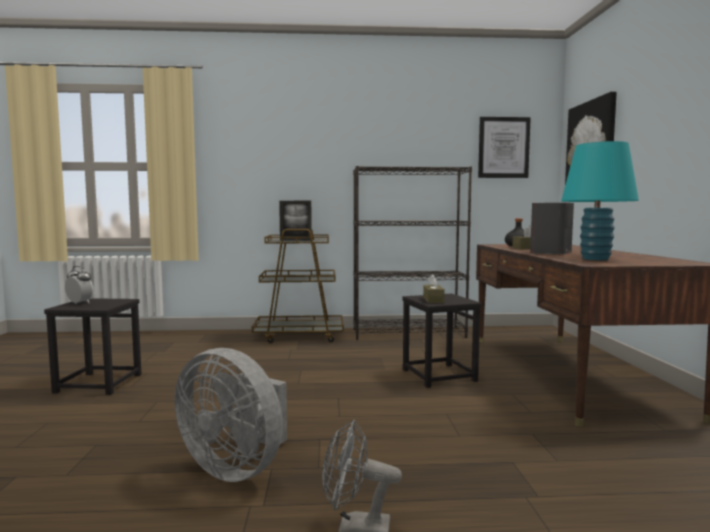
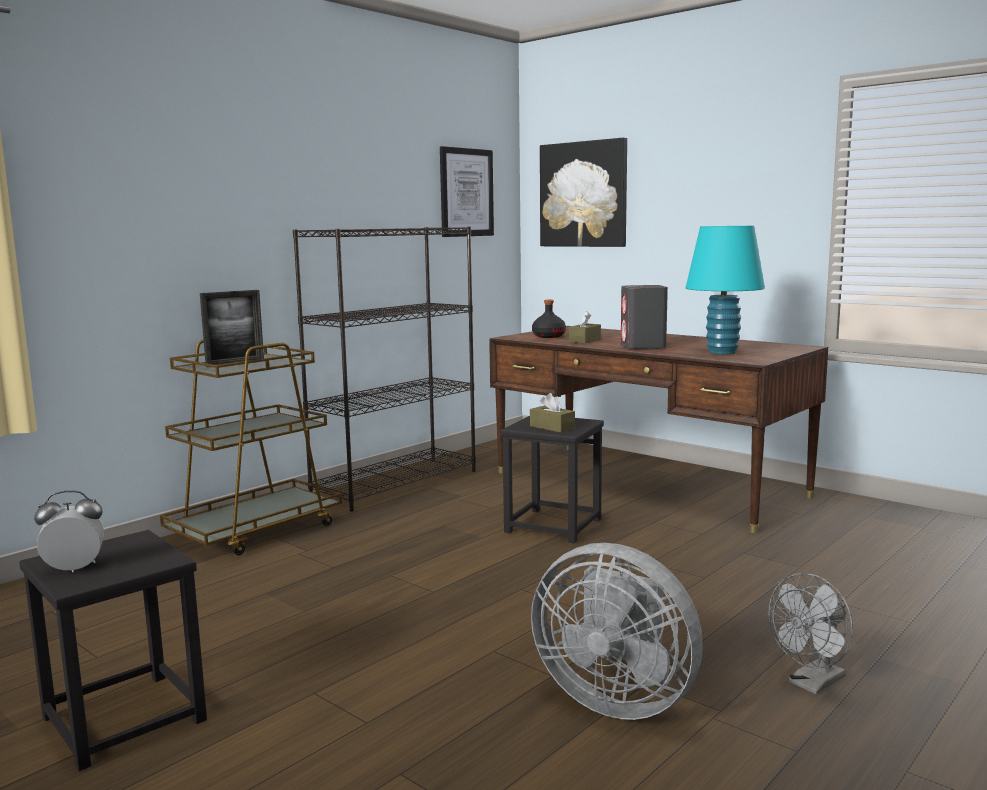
camera: 45 degrees left, 5 degrees up
grey fan [175,348,287,482] -> grey fan turned 45 degrees clockwise [531,543,703,720]

